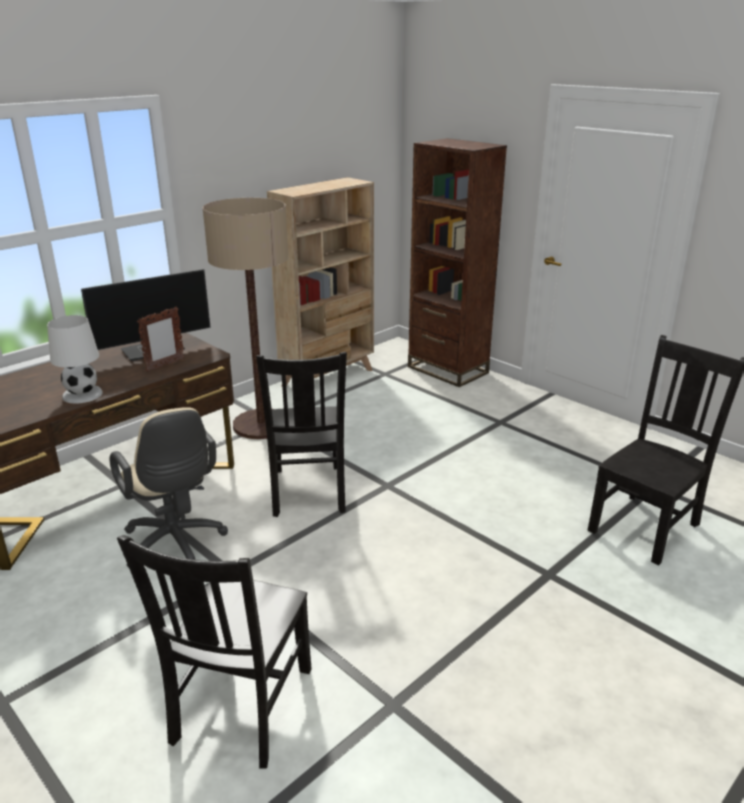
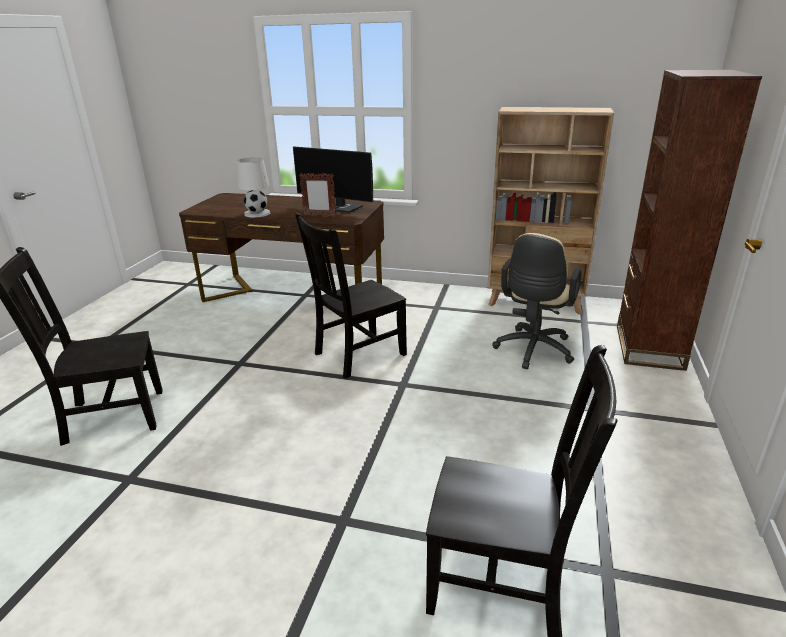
camera: 60 degrees right, 0 degrees up
beige office chair [110,407,228,568] -> beige office chair moved to [492,233,582,369]
floor lamp [202,198,289,439] -> none

